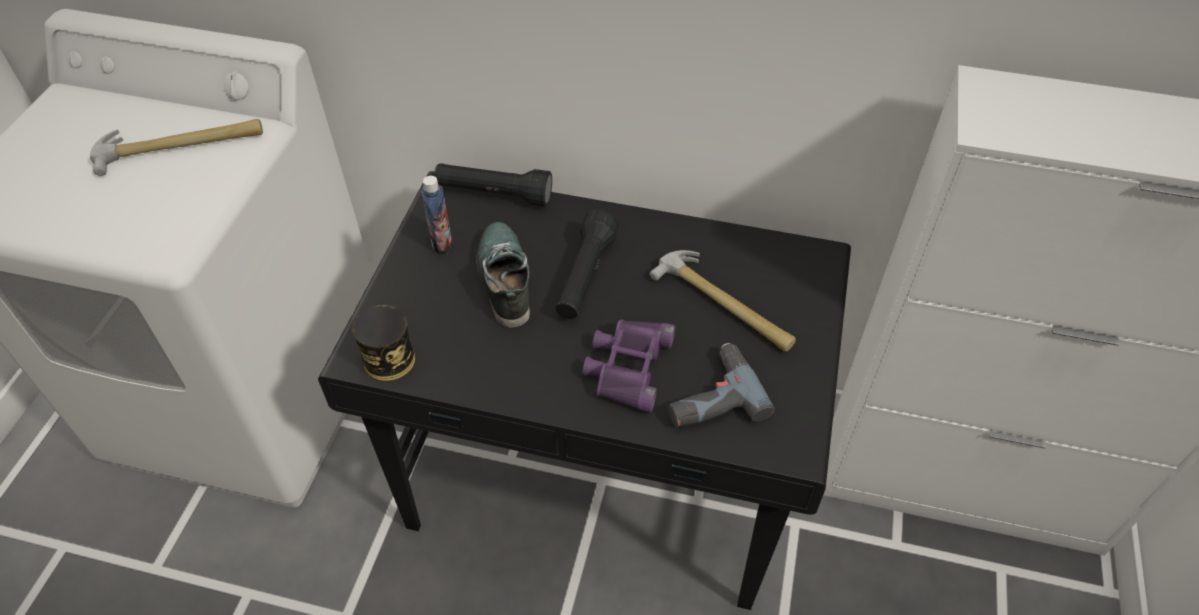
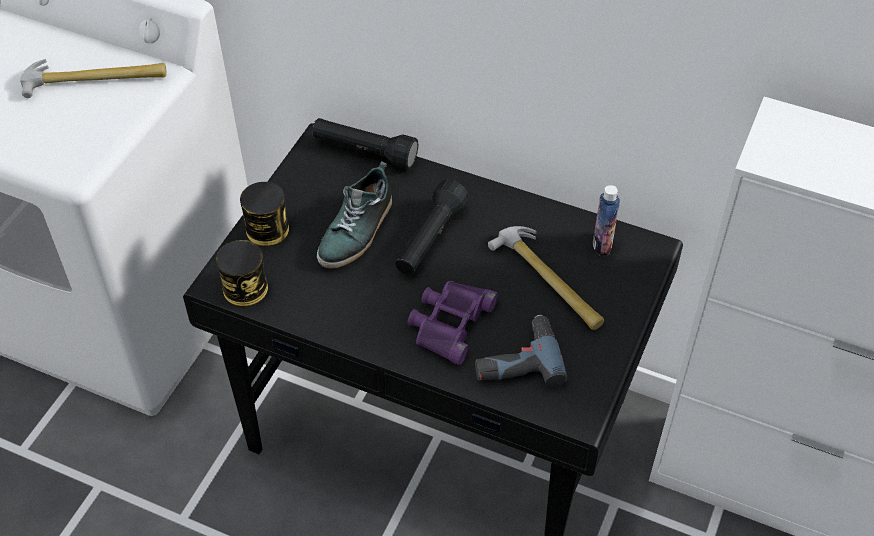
camera: 10 degrees right, 0 degrees up
bottle [422,176,452,254] -> bottle moved to [593,185,620,255]
shoe [476,222,530,328] -> shoe turned 150 degrees counterclockwise [317,161,392,269]
none -> can [240,182,289,246]

